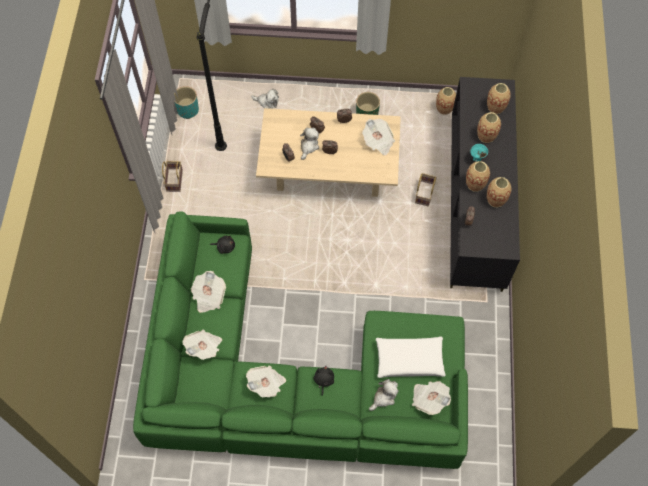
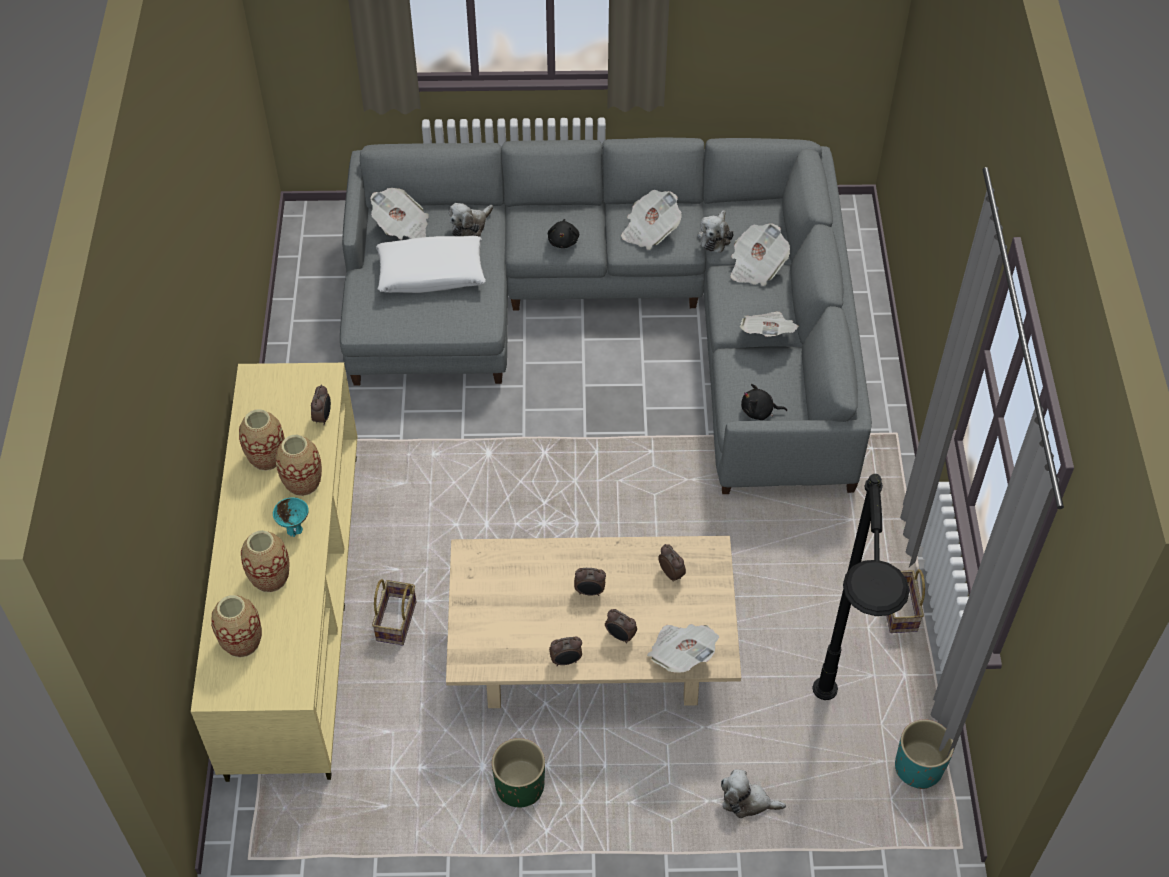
camera: 175 degrees right, 10 degrees down
green sofa [133,212,468,469] -> grey sofa [340,138,872,494]
plush toy [300,127,319,160] -> plush toy moved to [698,210,734,253]
newspaper [362,119,395,156] -> newspaper moved to [647,624,719,673]
vase [436,87,456,115] -> none
black tv stand [450,77,520,292] -> beige tv stand [191,363,357,782]

